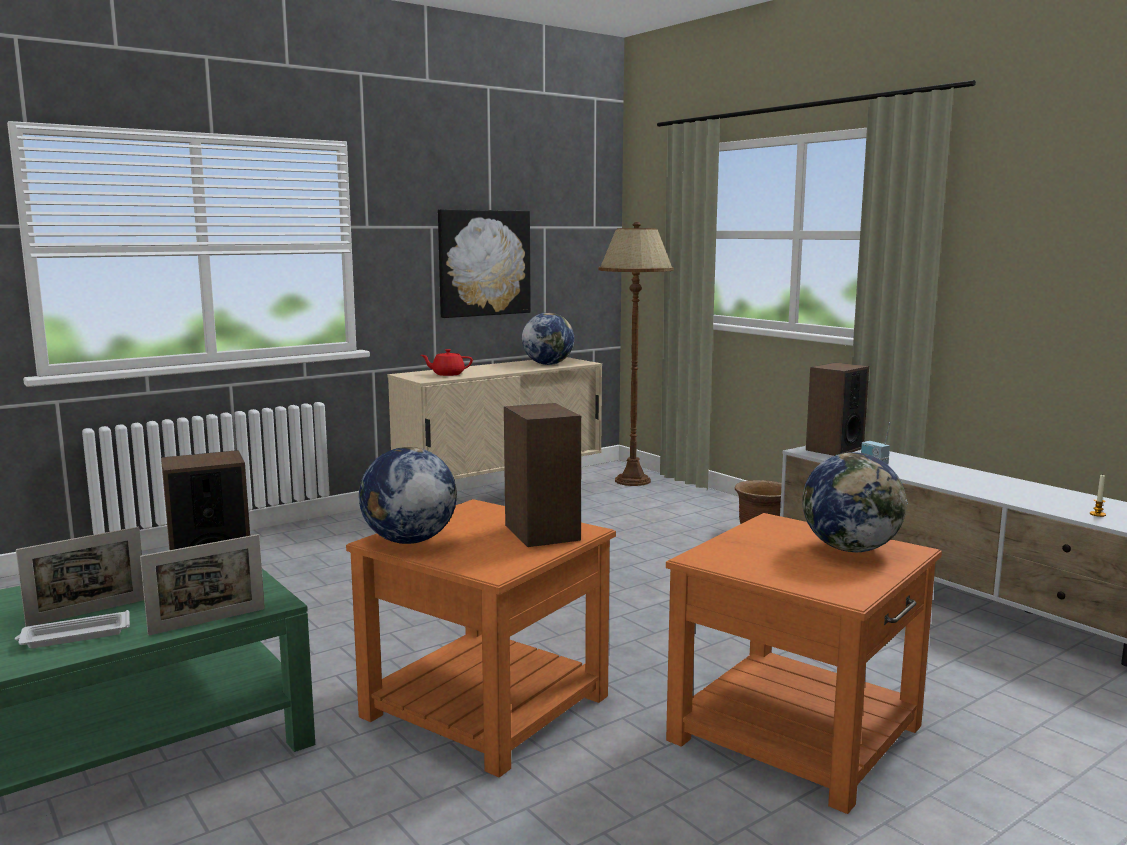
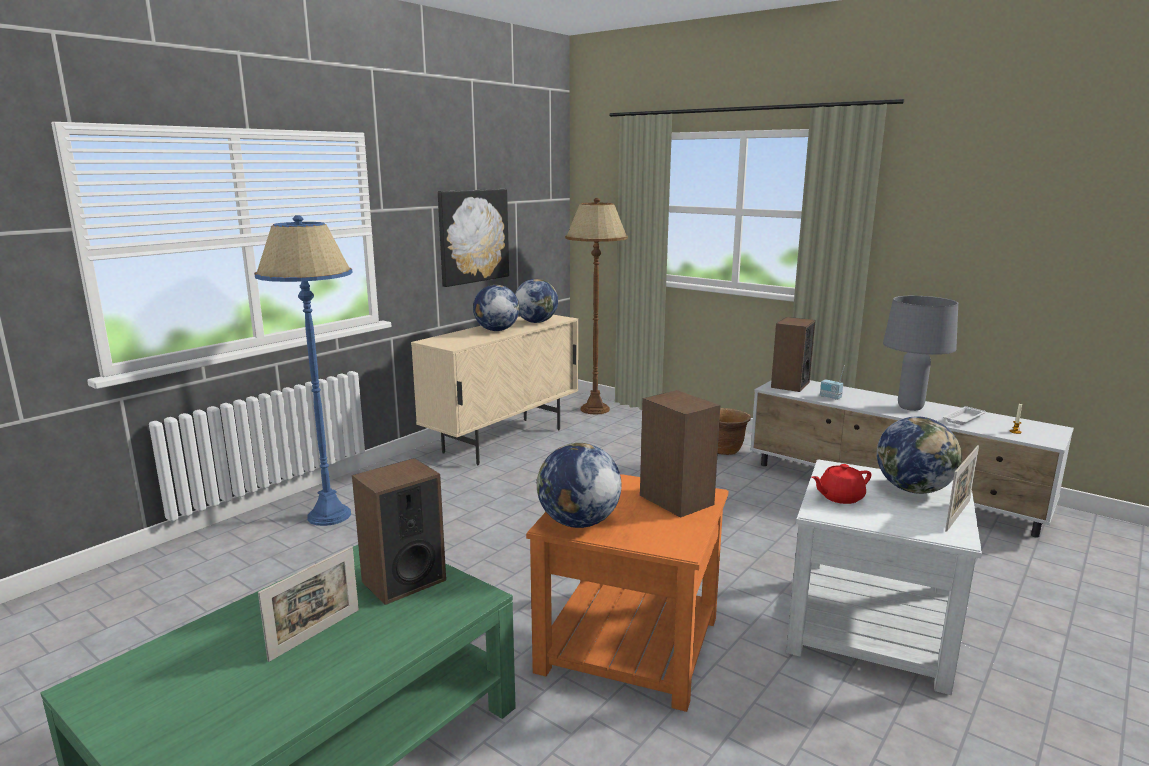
camera: 15 degrees left, 5 degrees up
white tray [15,610,130,649] -> white tray moved to [943,406,986,425]
picture frame [140,534,265,636] -> picture frame moved to [945,445,979,532]
red teapot [421,349,473,376] -> red teapot moved to [812,464,871,504]
orange side table [666,513,942,814] -> white side table [786,459,982,695]
none -> blue floor lamp [254,215,353,526]
none -> globe [473,285,519,331]
none -> grey table lamp [883,296,958,411]

